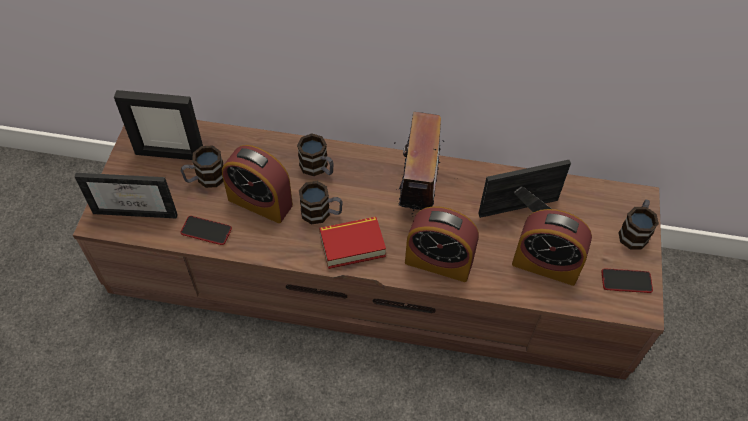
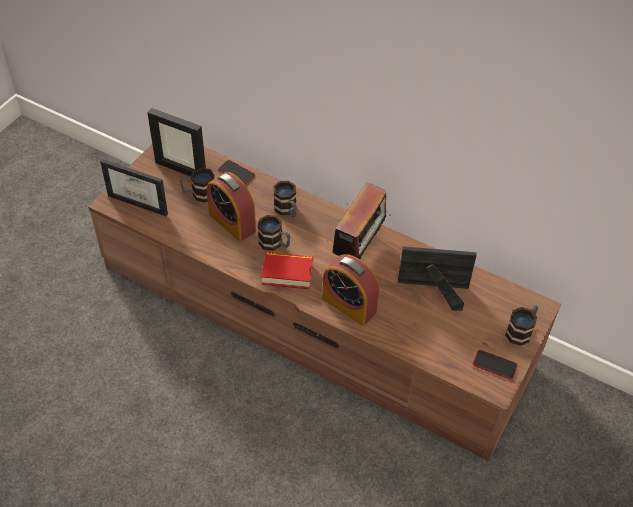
camera: 20 degrees right, 5 degrees down
phone [181,216,232,245] -> phone moved to [218,160,255,184]
alarm clock [512,209,592,286] -> none

